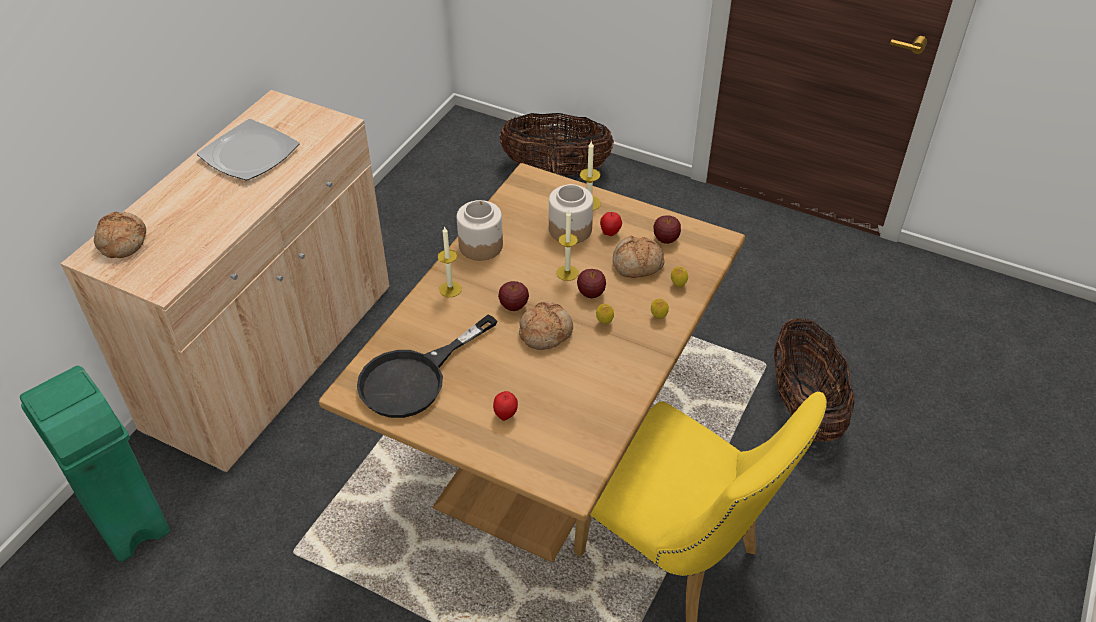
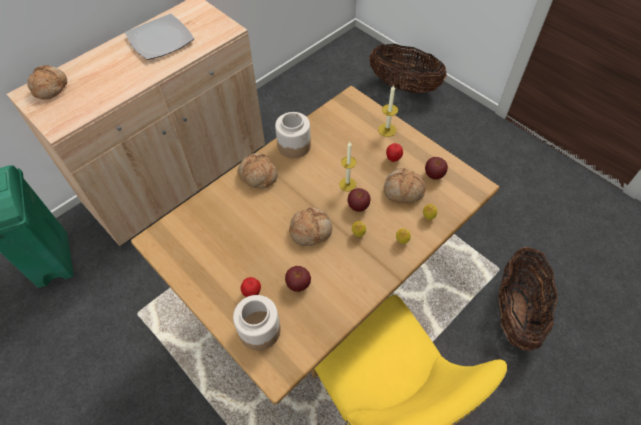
camera: 20 degrees right, 10 degrees up
black frying pan [357,314,497,418] -> none
candle [438,226,462,297] -> bread [238,153,278,189]
apple [498,281,529,311] -> apple moved to [285,266,311,292]
jar [549,184,593,243] -> jar moved to [233,295,281,350]

